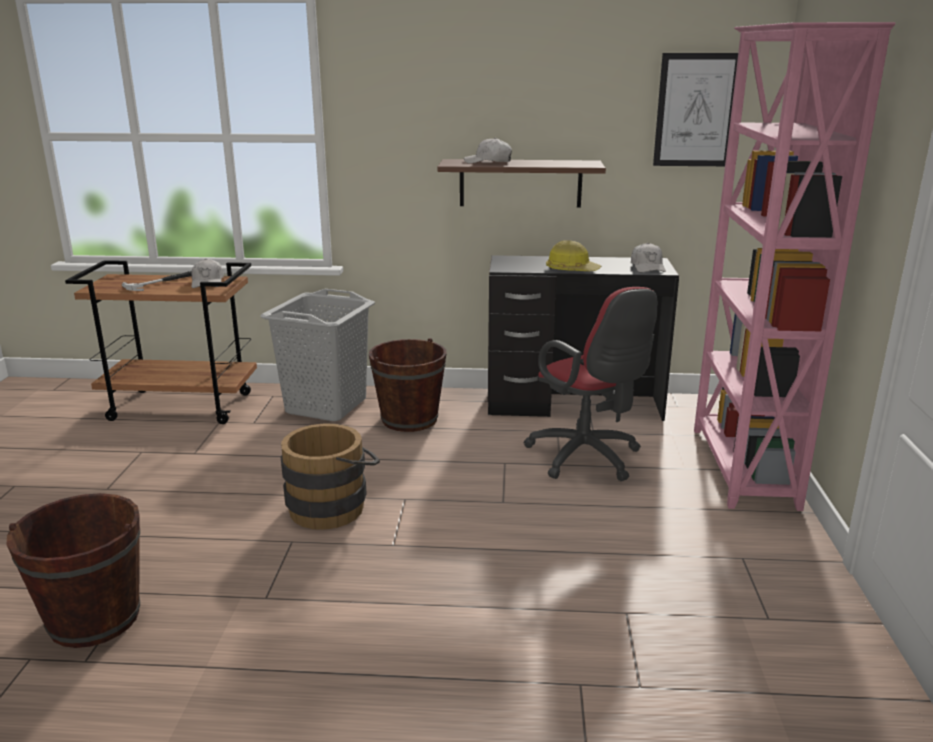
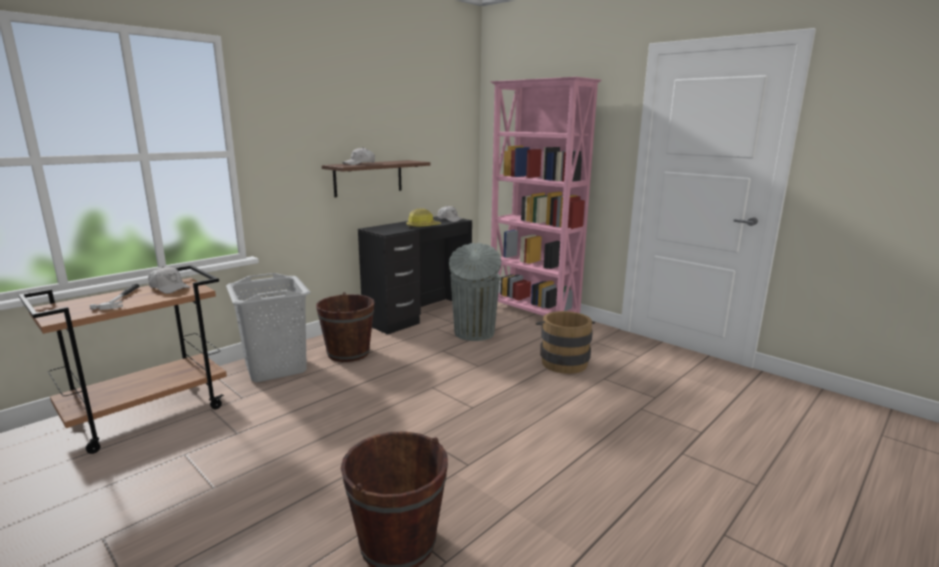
camera: 50 degrees left, 5 degrees down
brown bucket [281,424,380,530] -> brown bucket moved to [536,311,595,374]
red office chair [524,287,658,481] -> grey trash can [449,243,501,341]
picture [653,53,738,166] -> none

